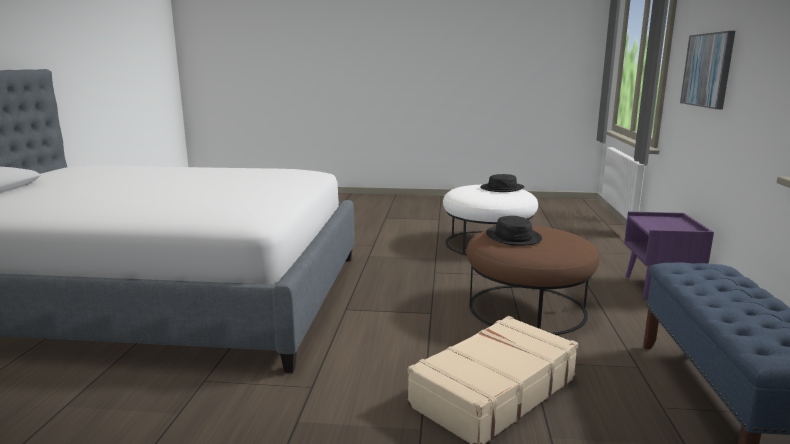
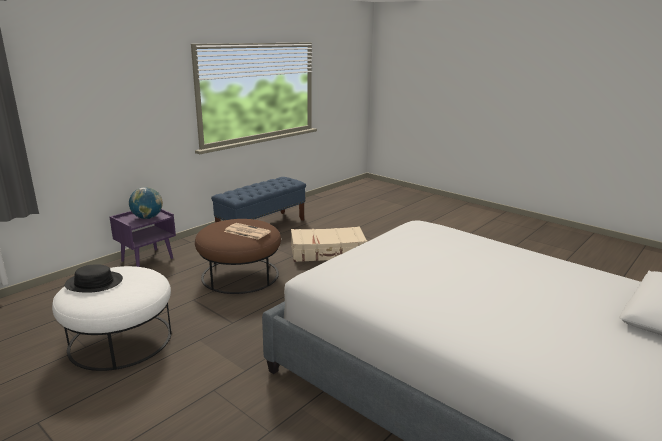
camera: 145 degrees left, 5 degrees up
black hat [486,216,542,246] -> newspaper [224,223,271,240]
picture [680,31,735,109] -> none
none -> globe [129,187,163,219]

